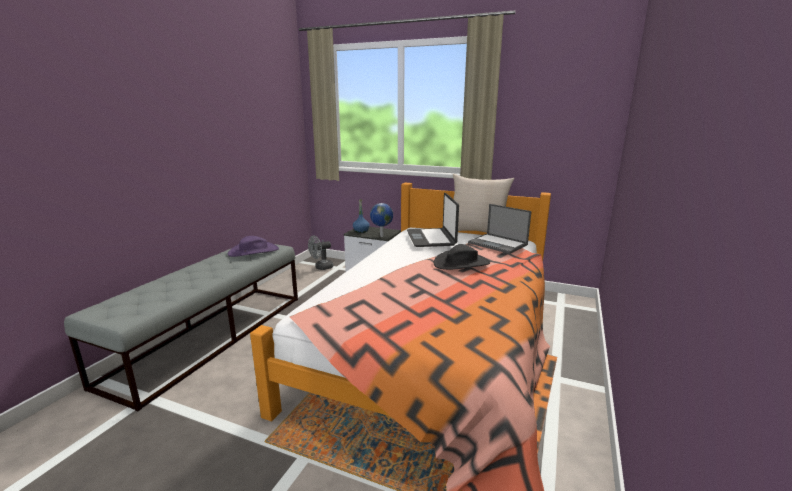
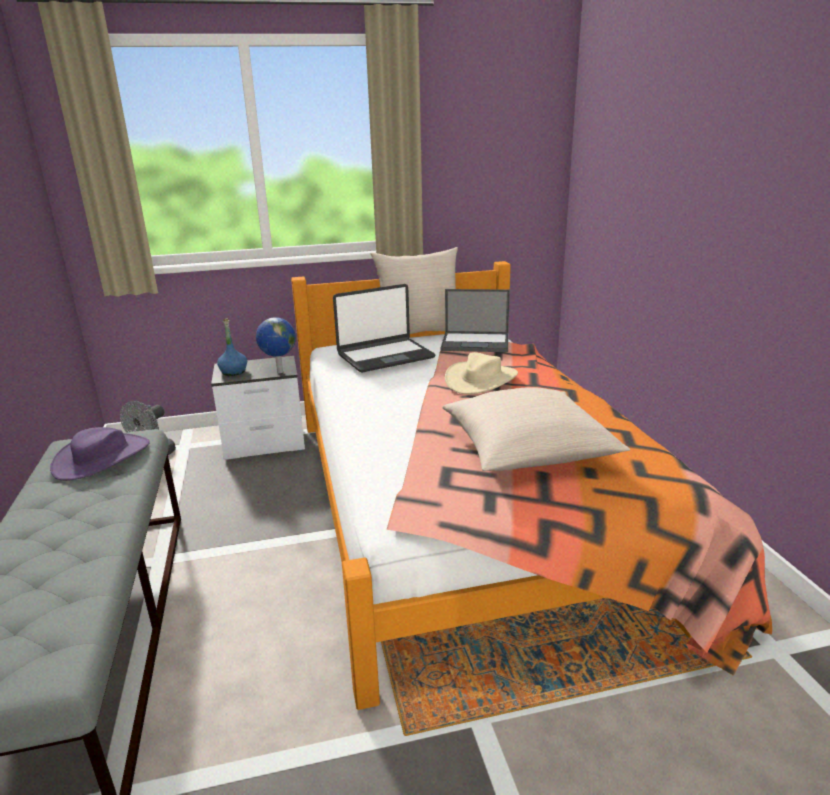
camera: 35 degrees left, 5 degrees up
laptop [407,193,459,247] -> laptop turned 75 degrees counterclockwise [333,284,435,373]
black hat [433,244,490,270] -> beige hat [445,352,518,394]
none -> beige pillow [442,387,630,471]

